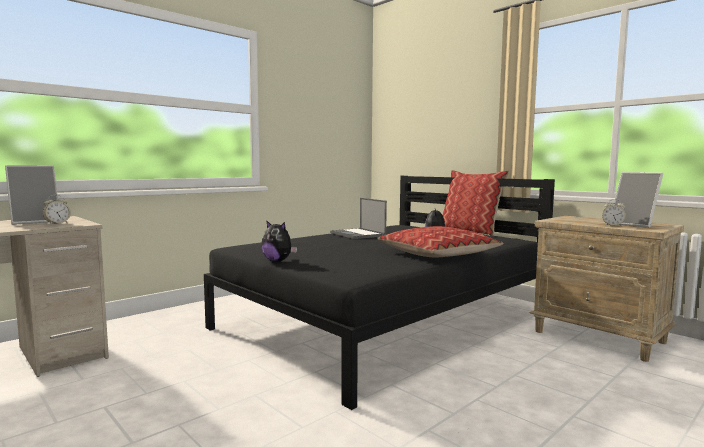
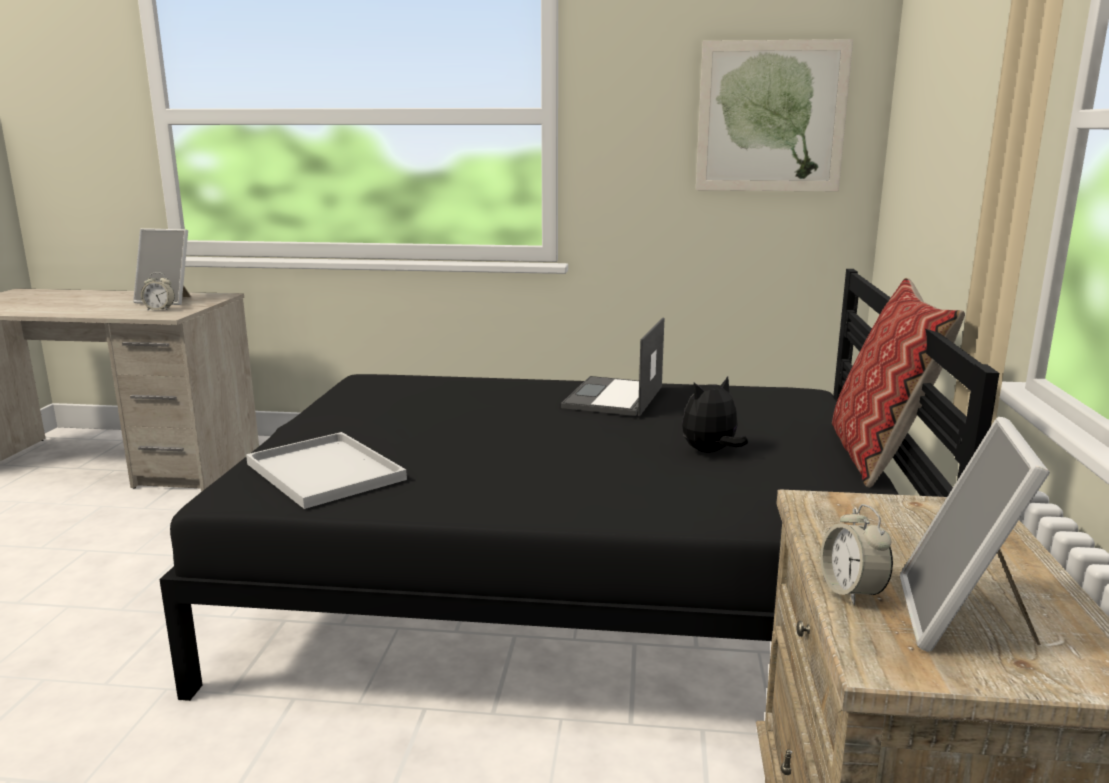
camera: 50 degrees right, 10 degrees up
plush toy [261,220,297,262] -> none
pillow [378,226,504,257] -> none
none -> white tray [246,432,407,509]
none -> picture [696,39,853,191]

